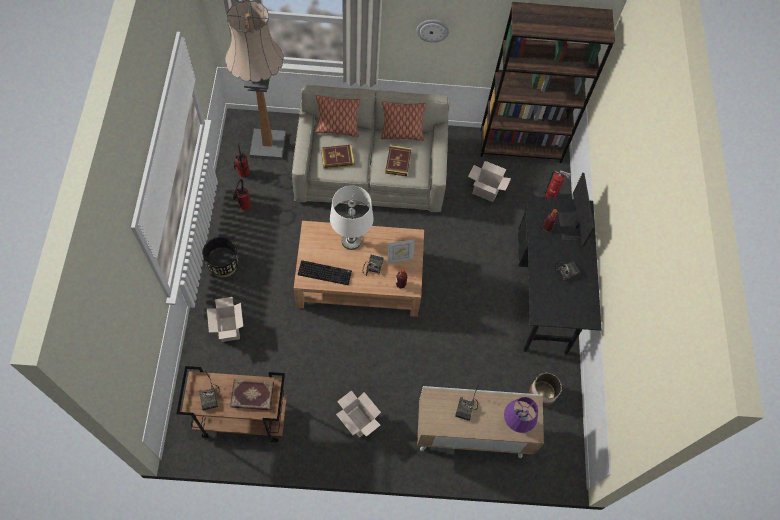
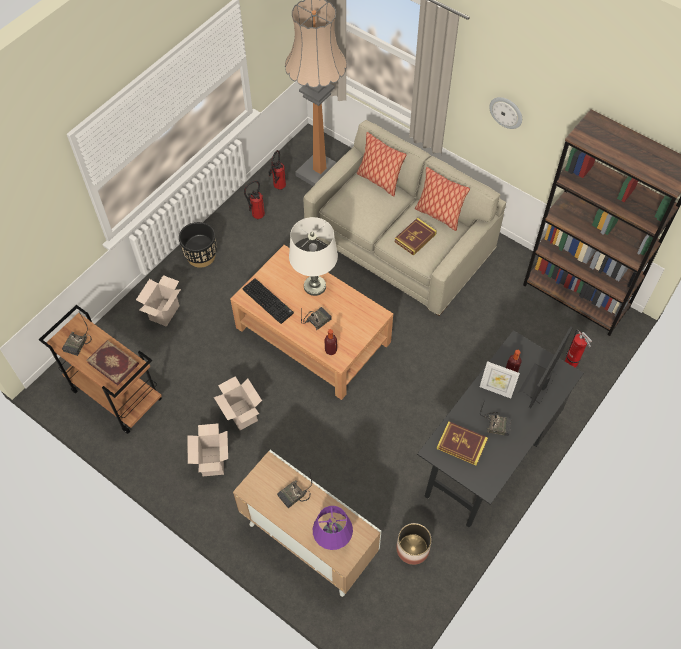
camera: 40 degrees right, 5 degrees down
book [321,145,354,169] -> book moved to [437,421,488,466]
picture frame [388,239,415,263] -> picture frame moved to [480,361,520,398]
cardboard box [468,161,511,202] -> cardboard box moved to [214,376,262,430]

